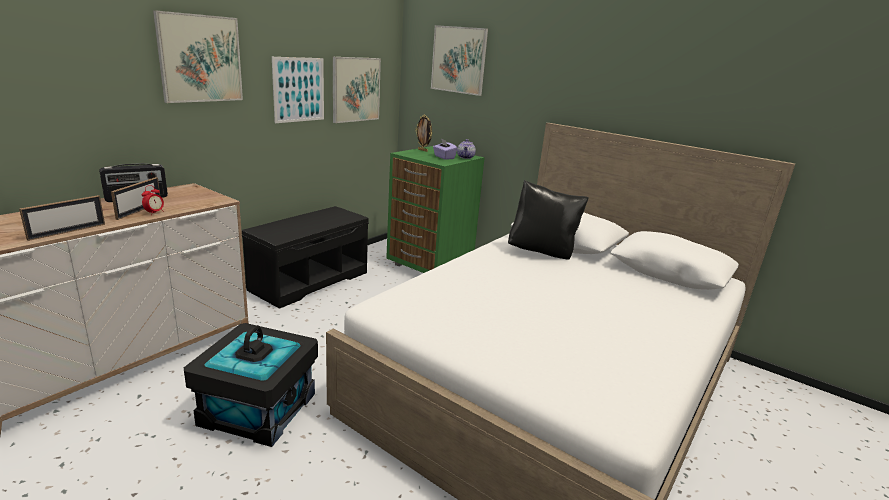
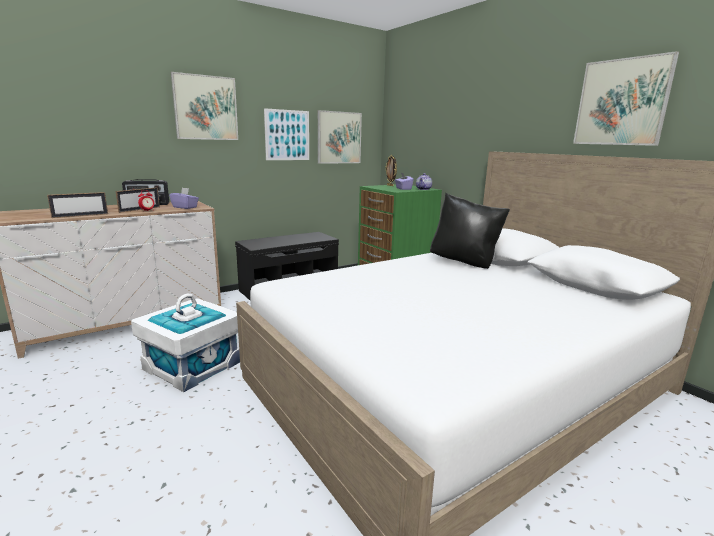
camera: 20 degrees right, 5 degrees down
black storage box [184,323,318,447] -> white storage box [131,294,240,392]
picture [431,25,488,96] -> picture moved to [573,51,679,146]
none -> purple tissue box [169,188,199,209]

